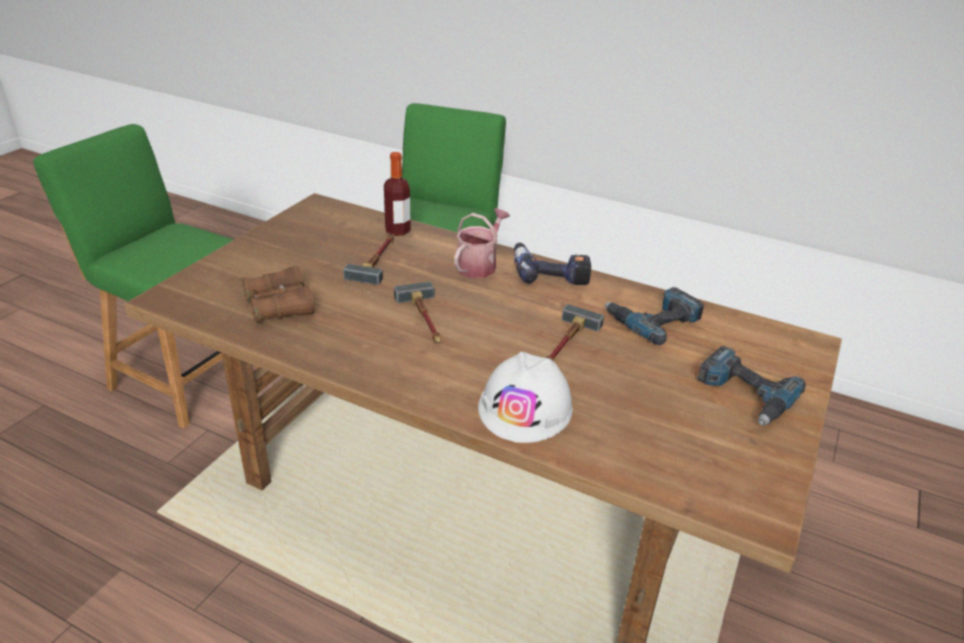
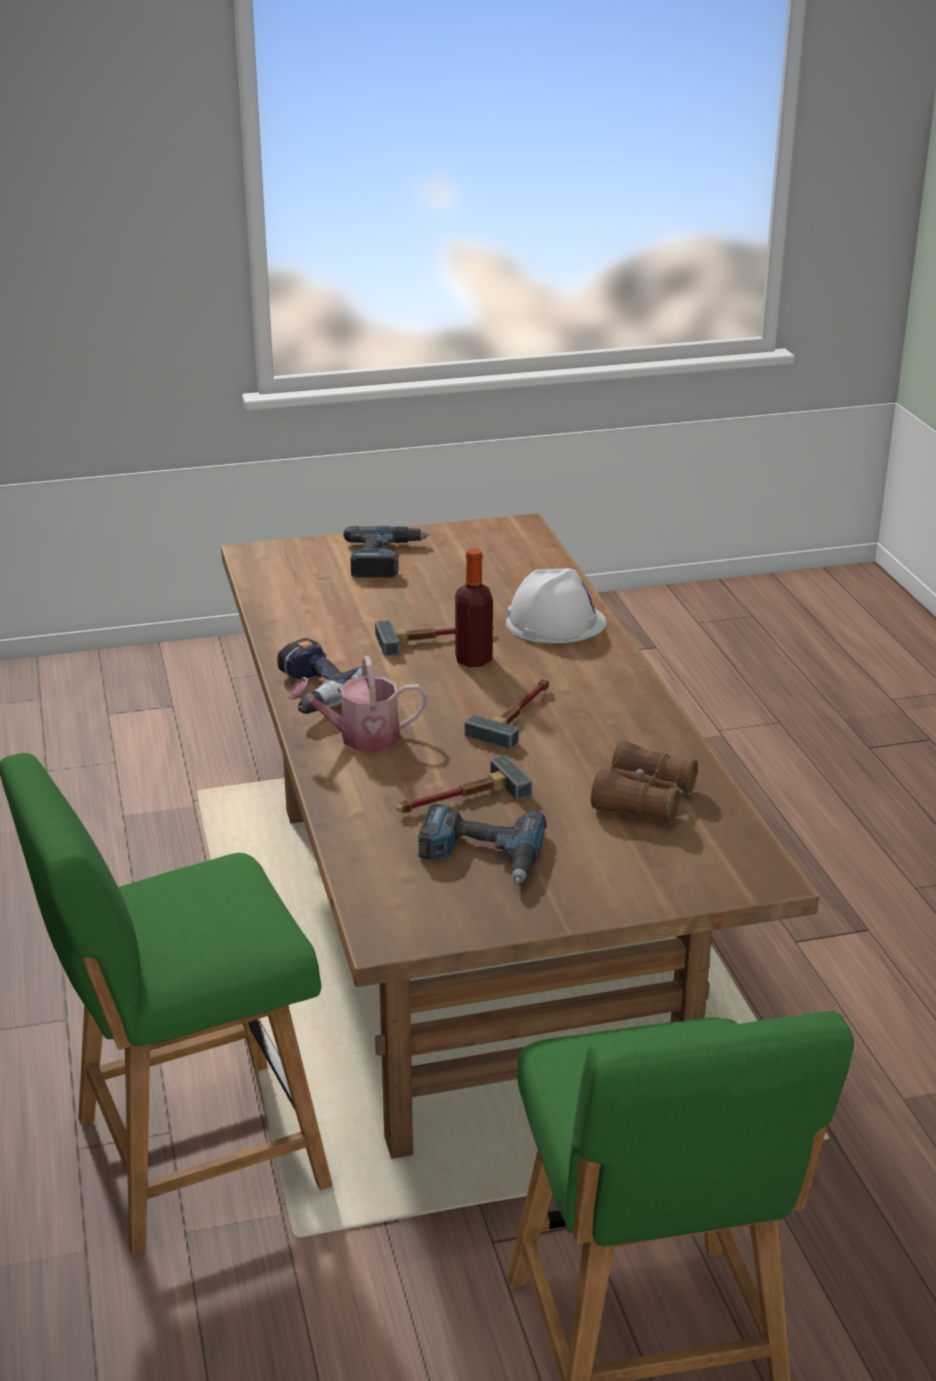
camera: 130 degrees left, 5 degrees down
bottle [384,152,411,236] -> bottle moved to [455,548,493,667]
power drill [604,287,704,345] -> power drill moved to [418,804,547,883]

